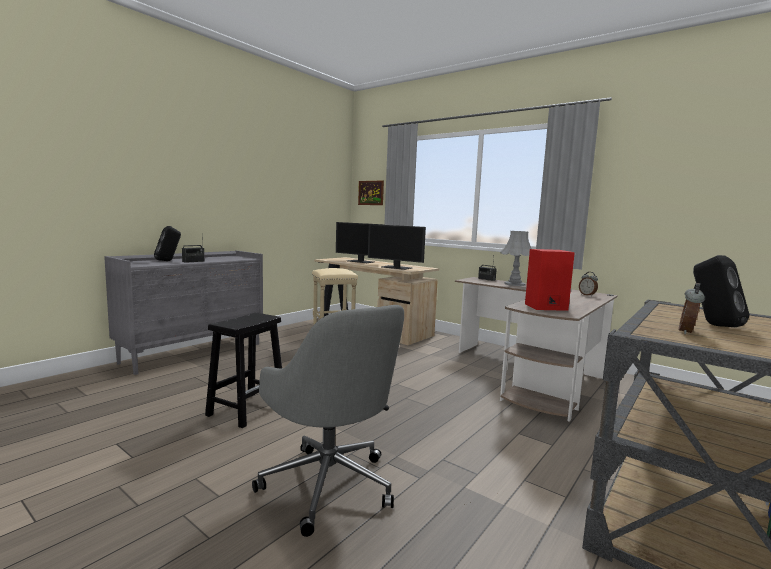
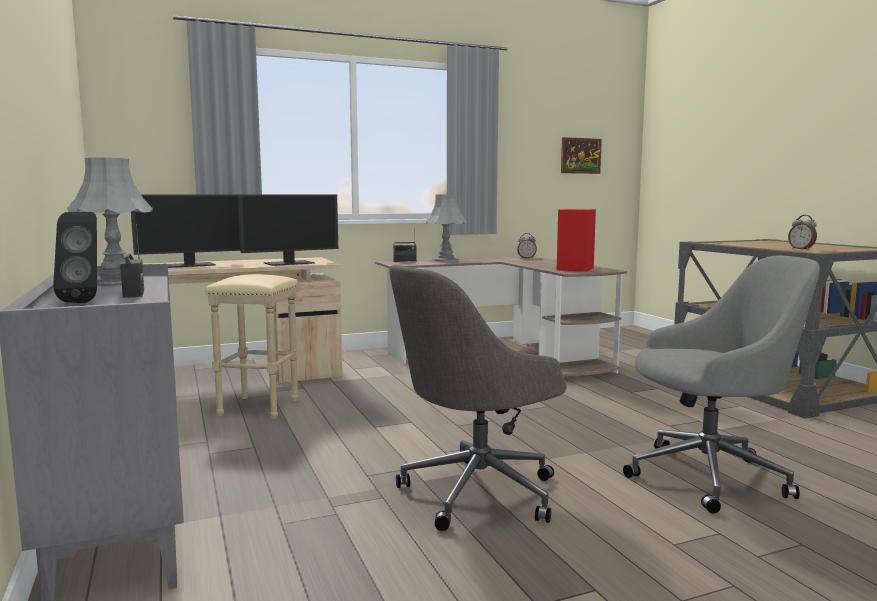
camera: 60 degrees left, 0 degrees up
black stool [205,313,282,428] -> grey office chair [389,265,566,531]
picture [358,180,384,205] -> picture moved to [561,137,602,174]
black speaker [693,255,749,327] -> none
none -> grey table lamp [67,158,153,284]

